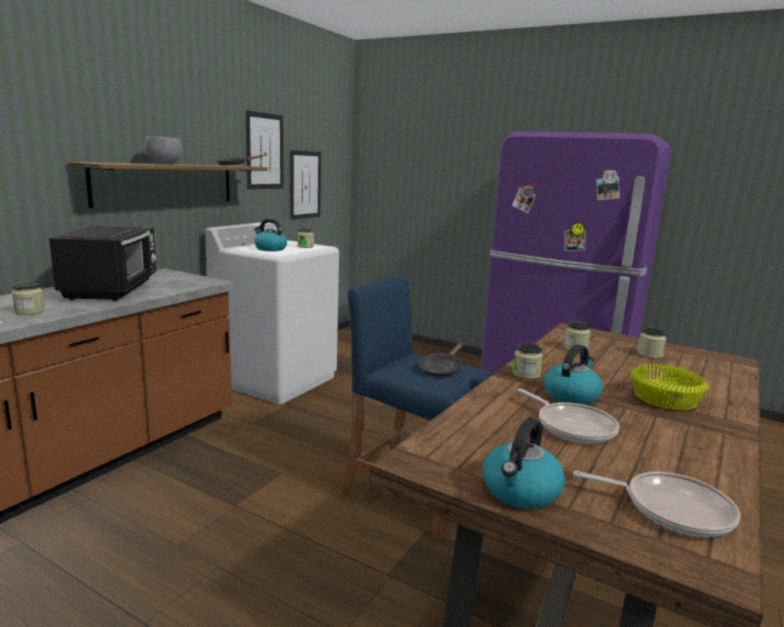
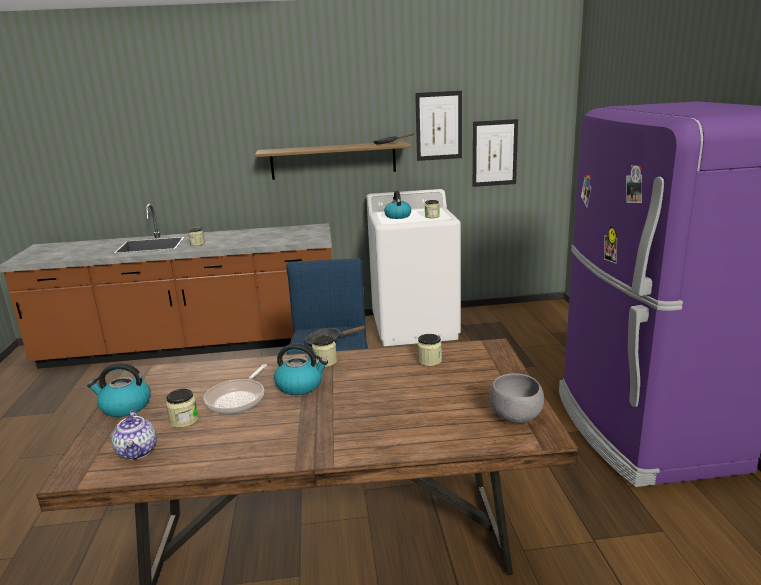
camera: 55 degrees right, 5 degrees up
black microwave [49,226,156,301] -> none
grey bowl [144,136,183,165] -> grey bowl moved to [490,373,544,424]
frying pan [573,471,740,537] -> teapot [111,410,157,460]
yellow bowl [631,364,709,410] -> none
jar [637,327,666,358] -> jar moved to [166,389,198,428]

